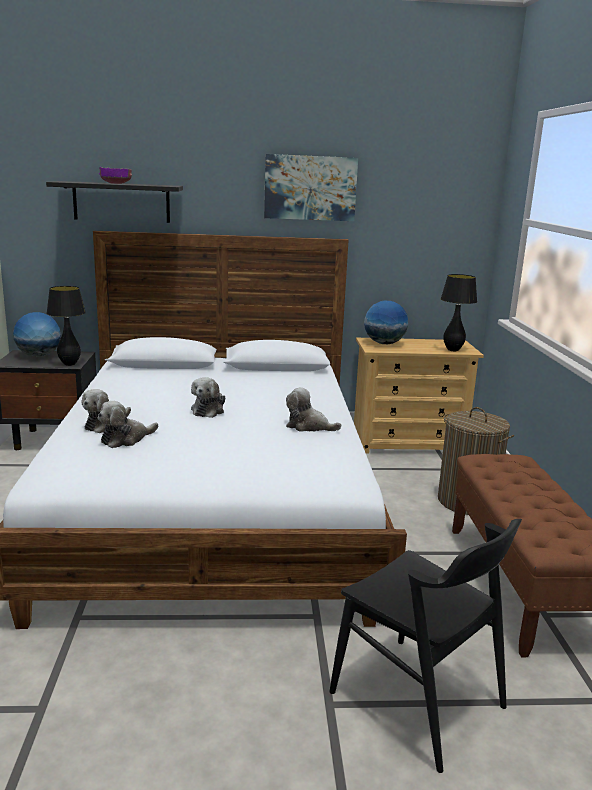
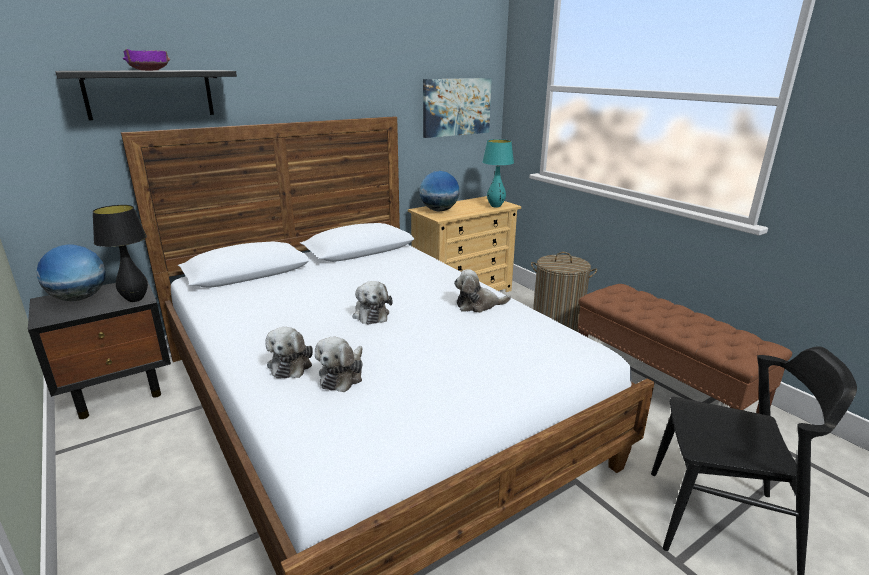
camera: 30 degrees left, 5 degrees up
picture [264,154,358,221] -> picture moved to [423,78,492,138]
black table lamp [441,274,477,351] -> turquoise table lamp [483,139,514,207]

